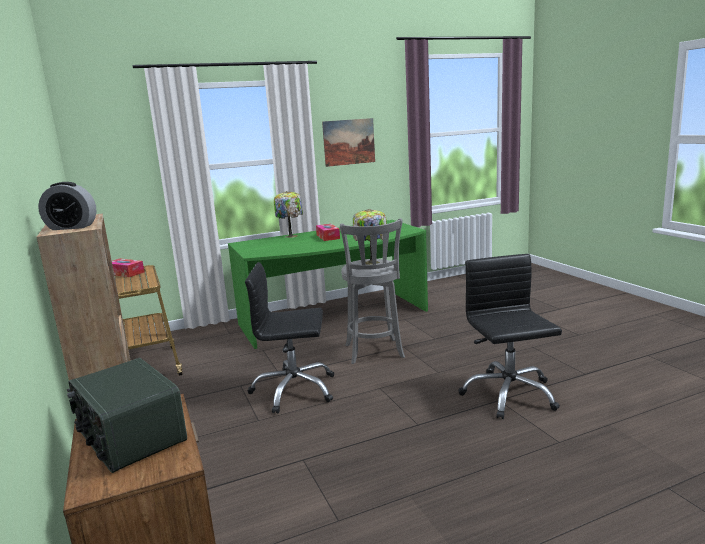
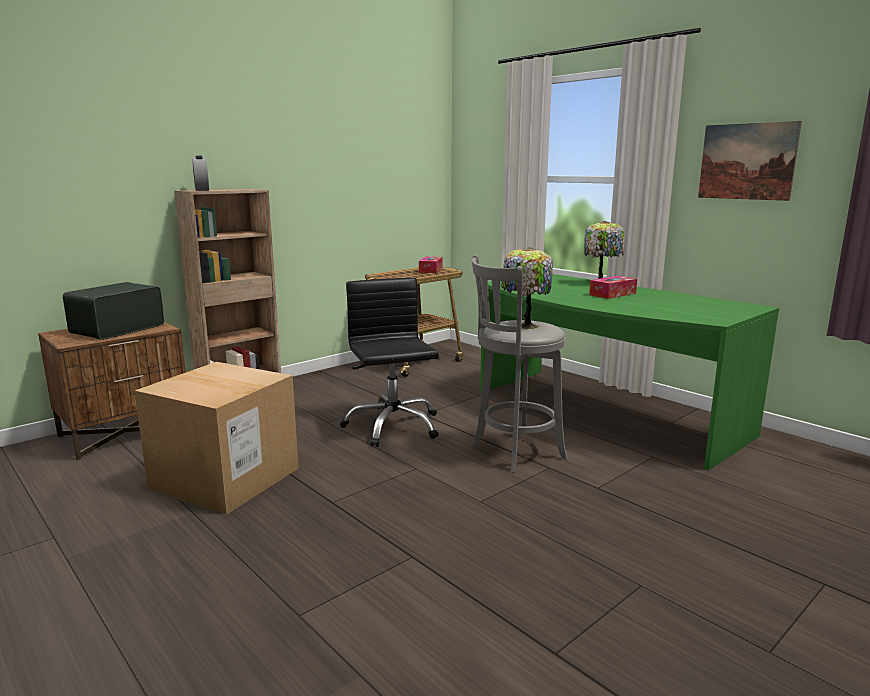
camera: 70 degrees right, 0 degrees up
black office chair [459,254,562,419] -> none
none -> cardboard box [134,362,299,515]

